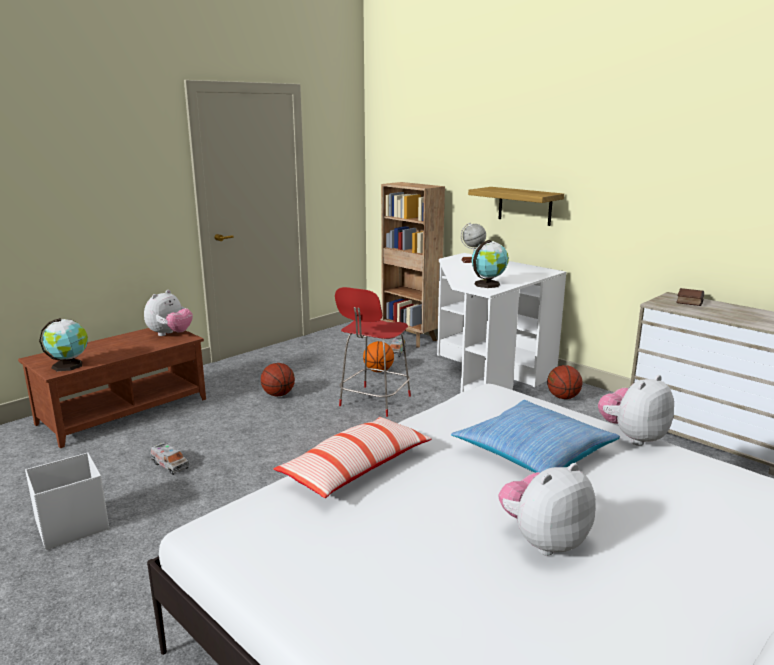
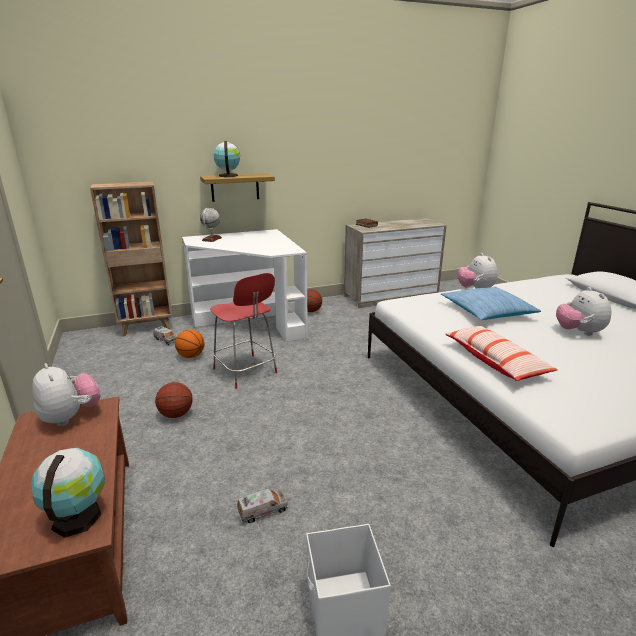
camera: 65 degrees left, 5 degrees up
globe [471,240,509,288] -> globe moved to [214,141,240,177]

